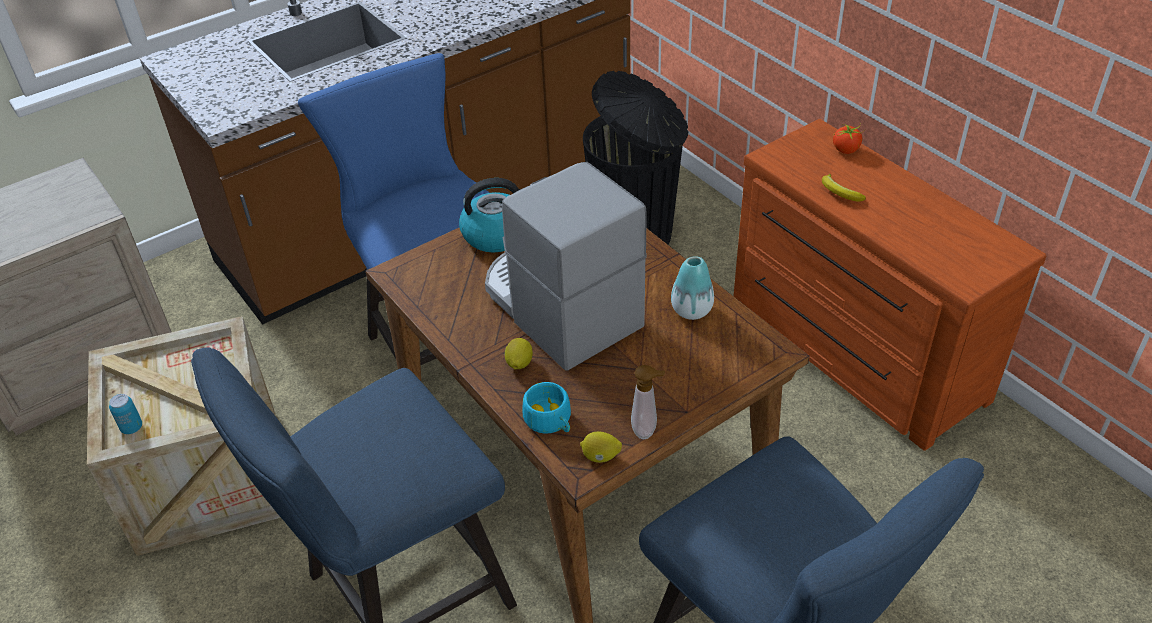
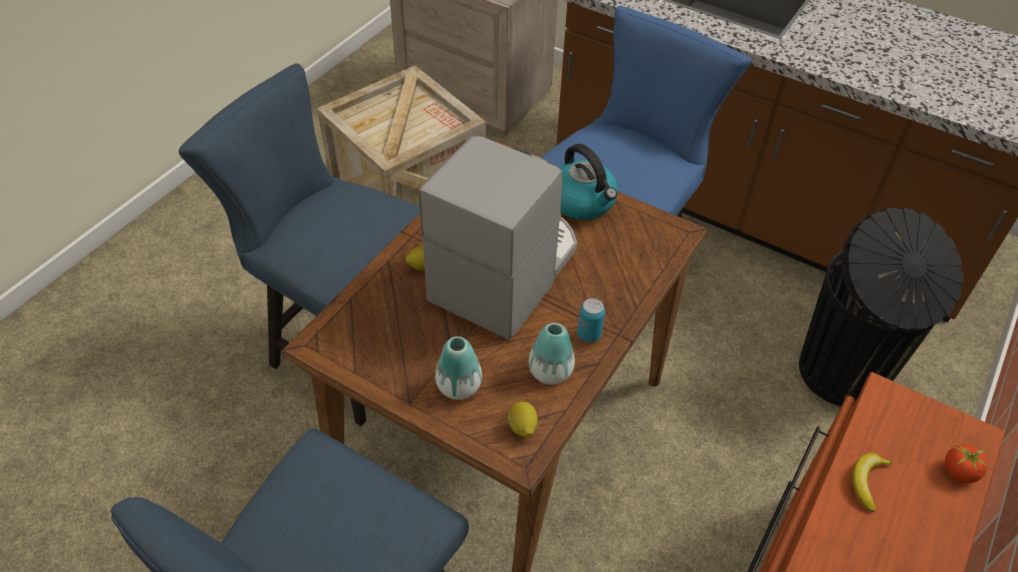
camera: 65 degrees right, 5 degrees up
can [109,394,142,434] -> can moved to [577,298,605,342]
turquoise cup [523,382,571,434] -> none
lemon [580,432,622,463] -> lemon moved to [508,402,538,438]
soap dispenser [631,365,665,440] -> none
none -> vase [435,336,482,400]

